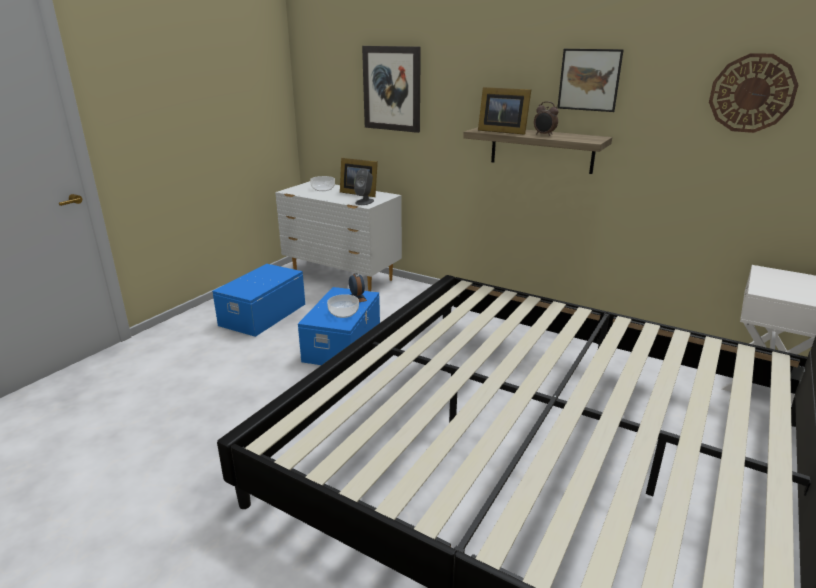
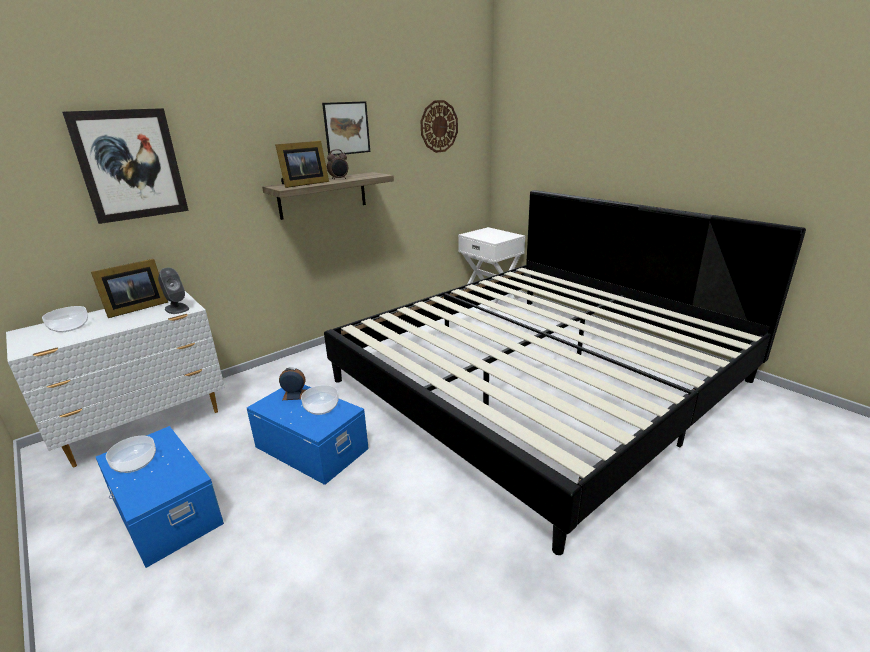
camera: 70 degrees left, 0 degrees up
none -> bowl [106,436,156,473]

